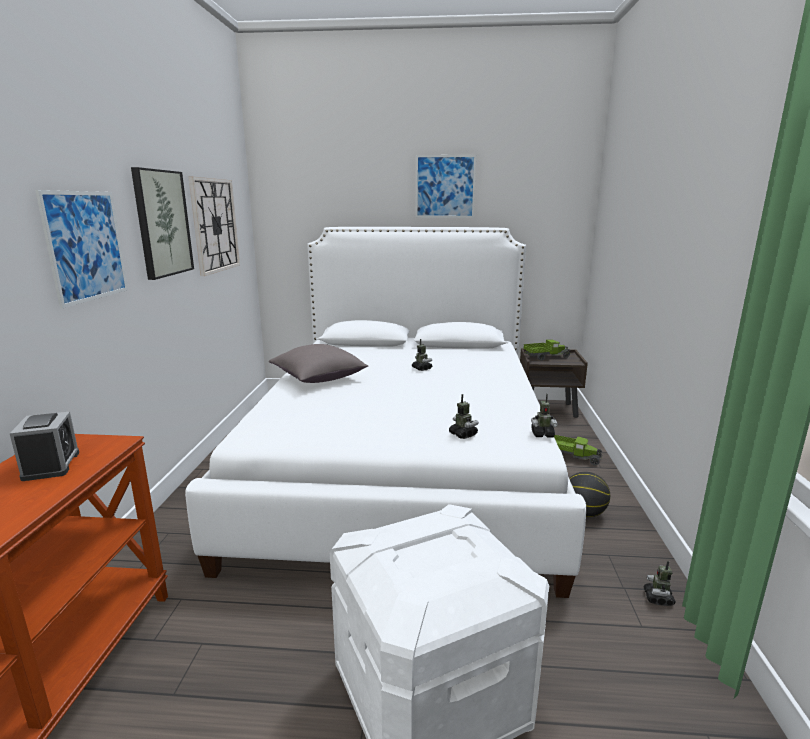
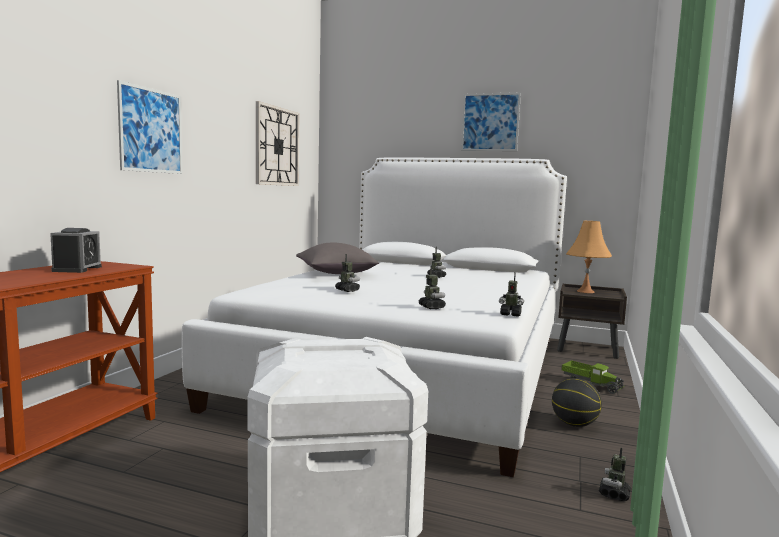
camera: 15 degrees right, 10 degrees down
picture [131,167,194,280] -> none
toy truck [524,339,571,361] -> orange table lamp [566,221,612,293]
none -> toy robot [335,254,360,292]

